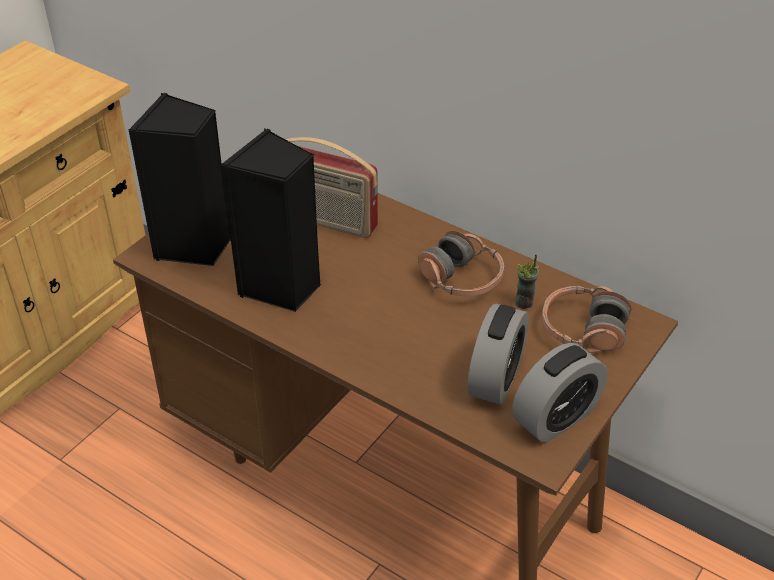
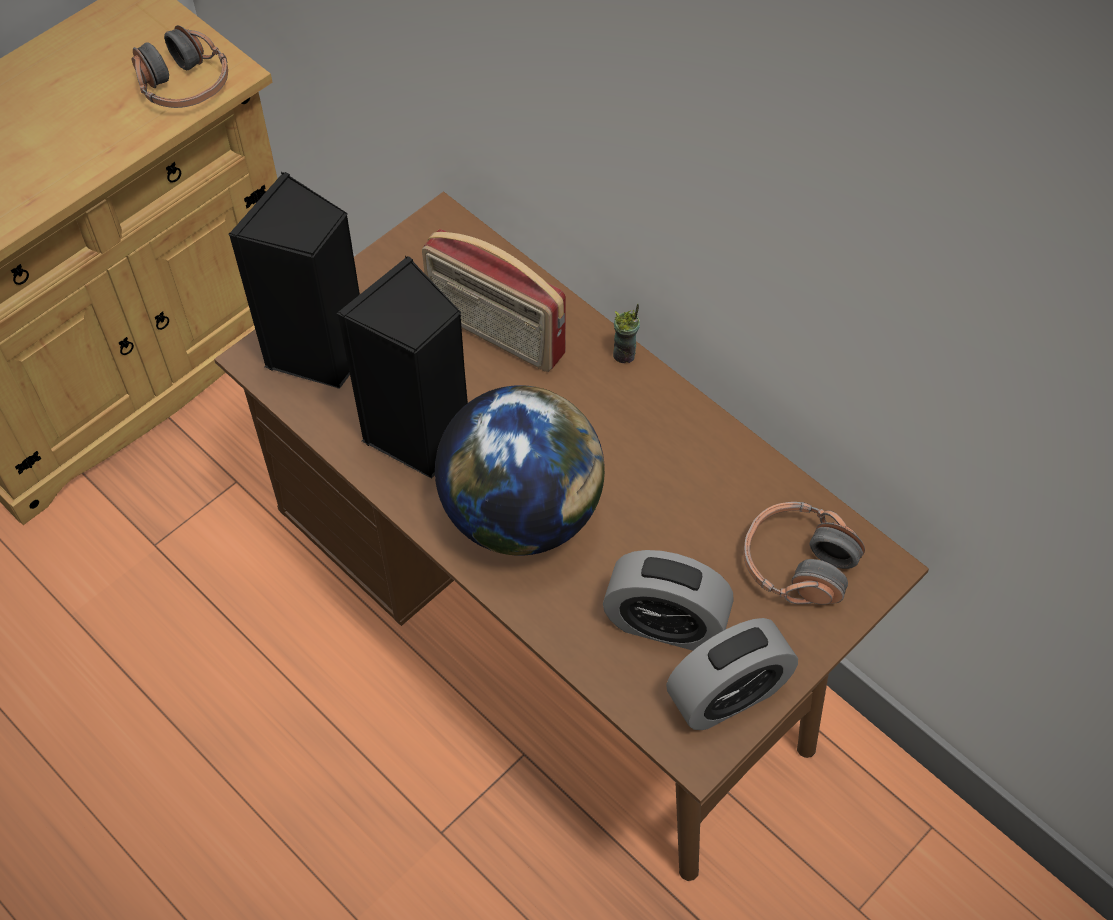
camera: 10 degrees right, 15 degrees up
headphones [418,231,504,296] -> headphones moved to [132,25,228,108]
alarm clock [468,304,529,405] -> alarm clock turned 75 degrees clockwise [603,550,734,651]
cup [515,254,539,309] -> cup moved to [613,304,640,363]
none -> globe [435,385,605,556]

